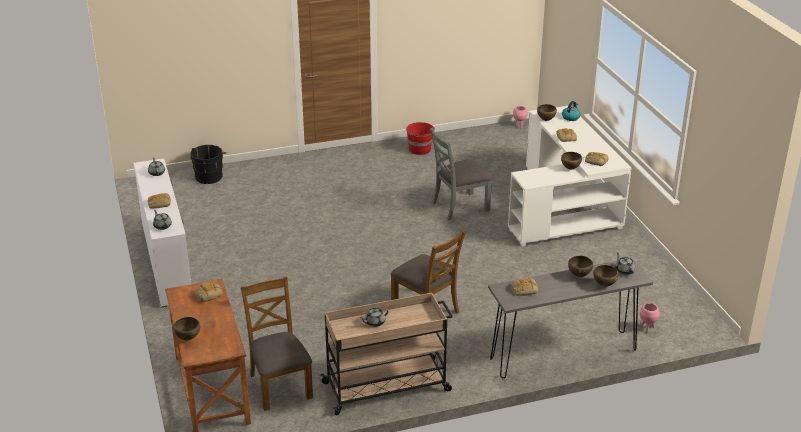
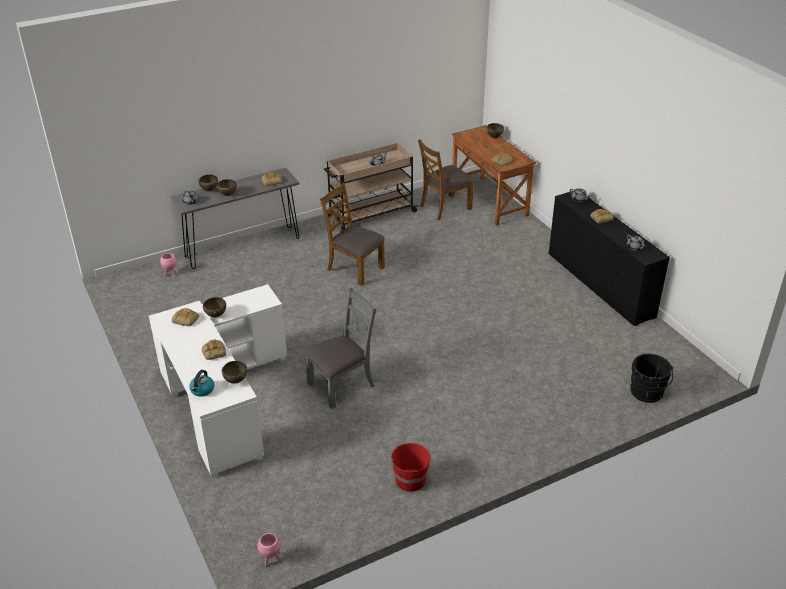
camera: 170 degrees right, 5 degrees up
white dresser [134,159,191,308] -> black dresser [549,191,670,326]
brown chair [241,277,313,411] -> brown chair turned 90 degrees clockwise [418,139,474,220]

